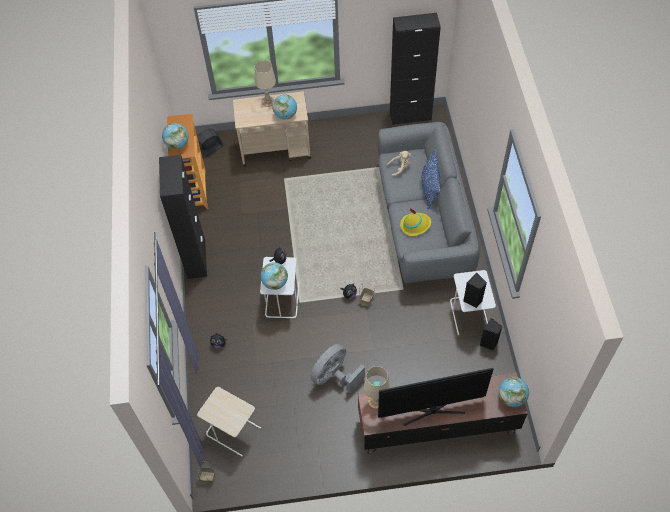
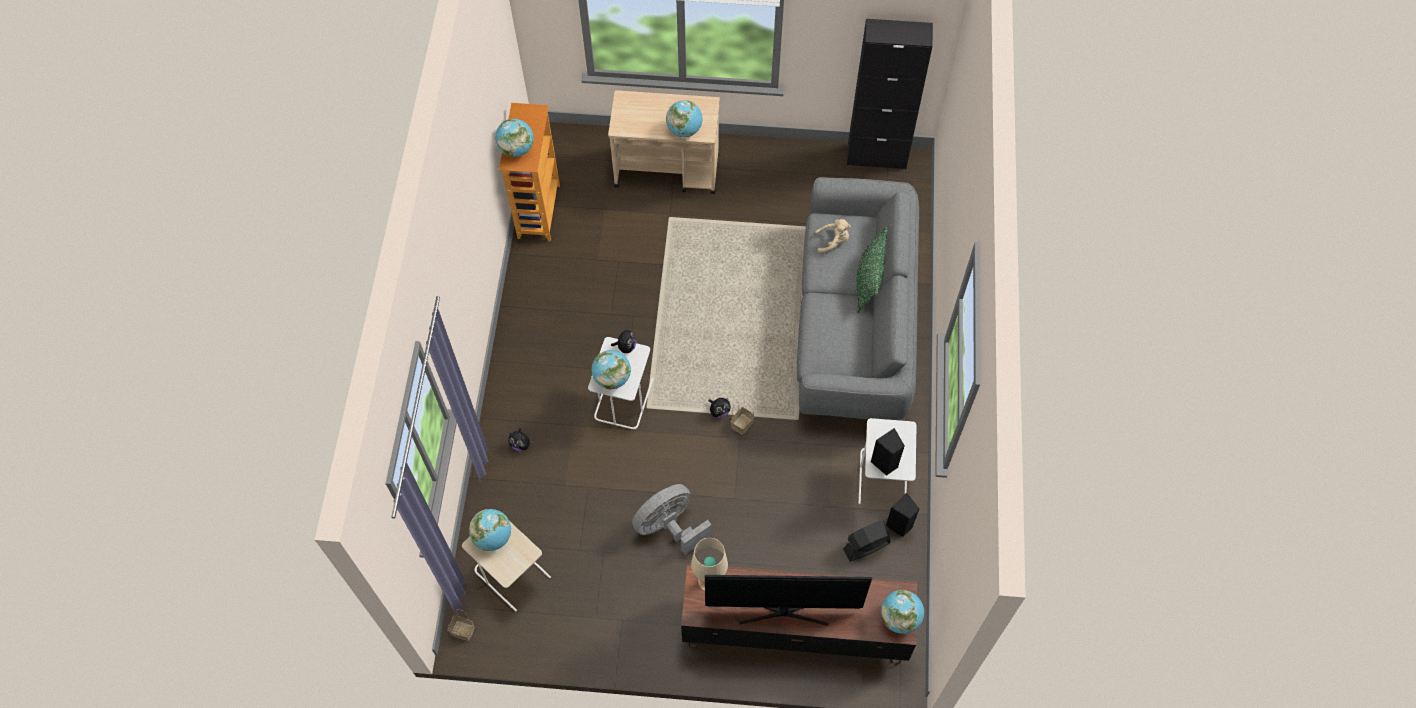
camera: 10 degrees right, 5 degrees up
black cabinet [159,155,207,279] -> none
black fan [197,129,223,158] -> black fan moved to [843,521,890,562]
beige table lamp [255,60,276,107] -> none
yellow hat [400,208,431,236] -> none
blue pillow [422,150,441,210] -> green pillow [856,227,888,313]
none -> globe [469,509,511,551]

